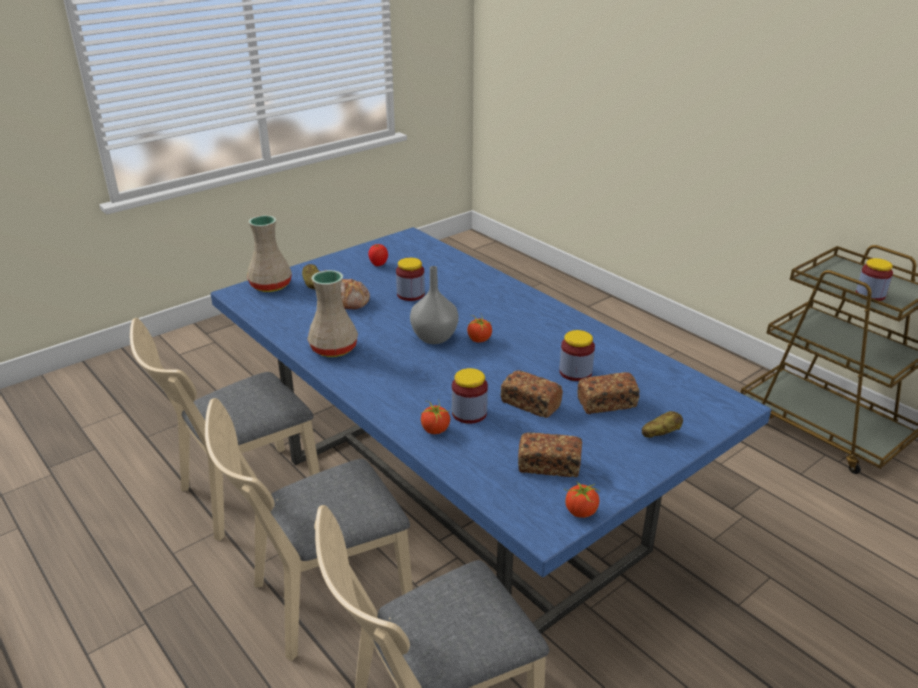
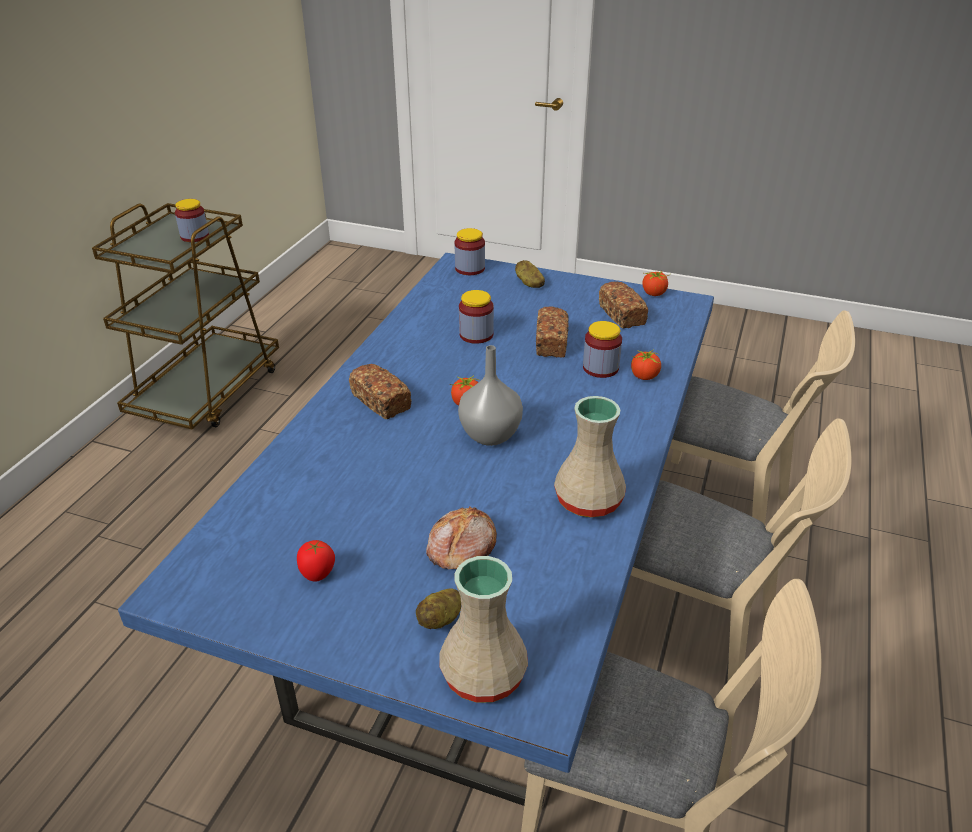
camera: 120 degrees left, 5 degrees up
jar [396,258,425,301] -> jar moved to [455,228,485,275]
bread [577,372,640,414] -> bread moved to [349,364,411,419]

